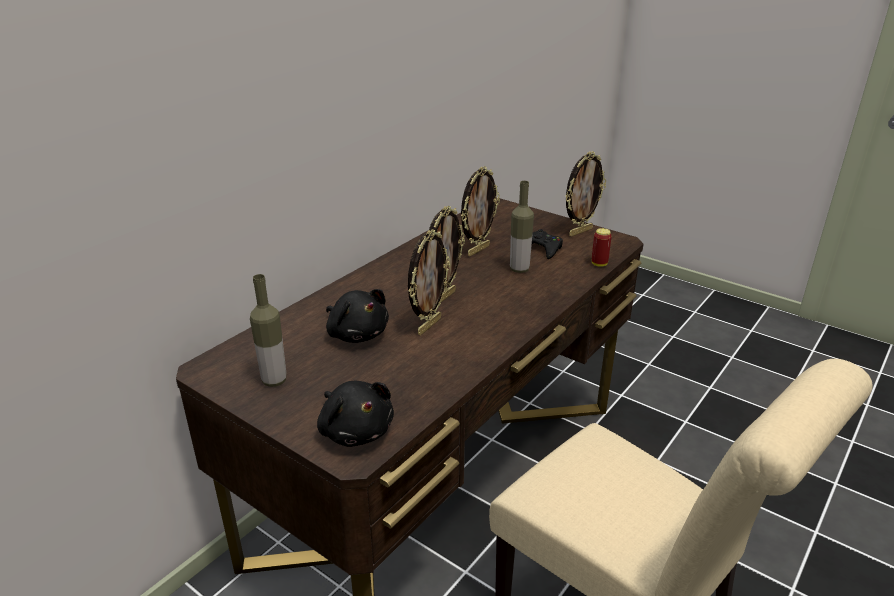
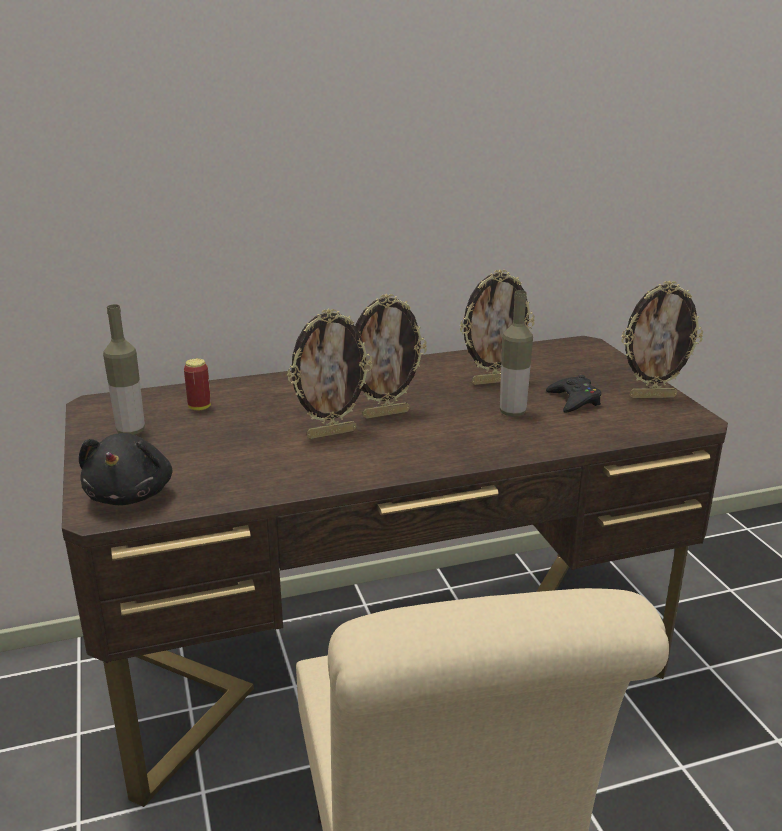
camera: 35 degrees right, 5 degrees down
black plush toy [326,289,389,343] -> none
can [592,228,612,267] -> can moved to [184,358,211,411]

